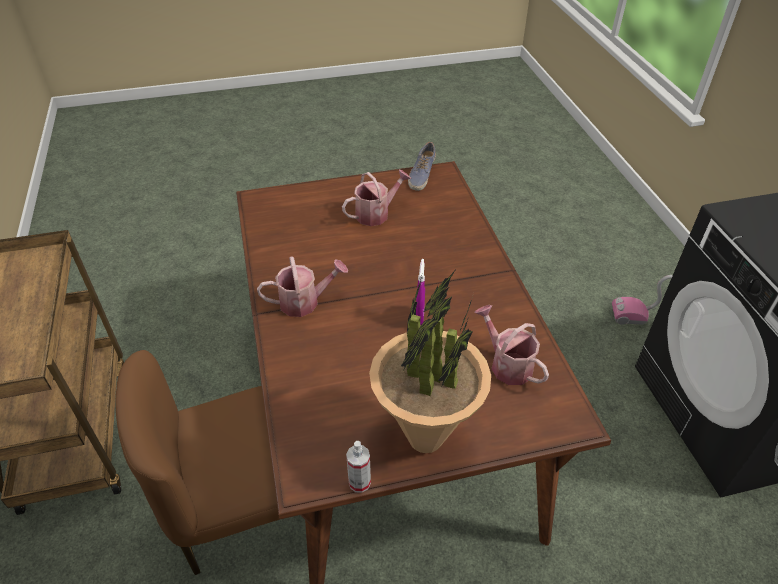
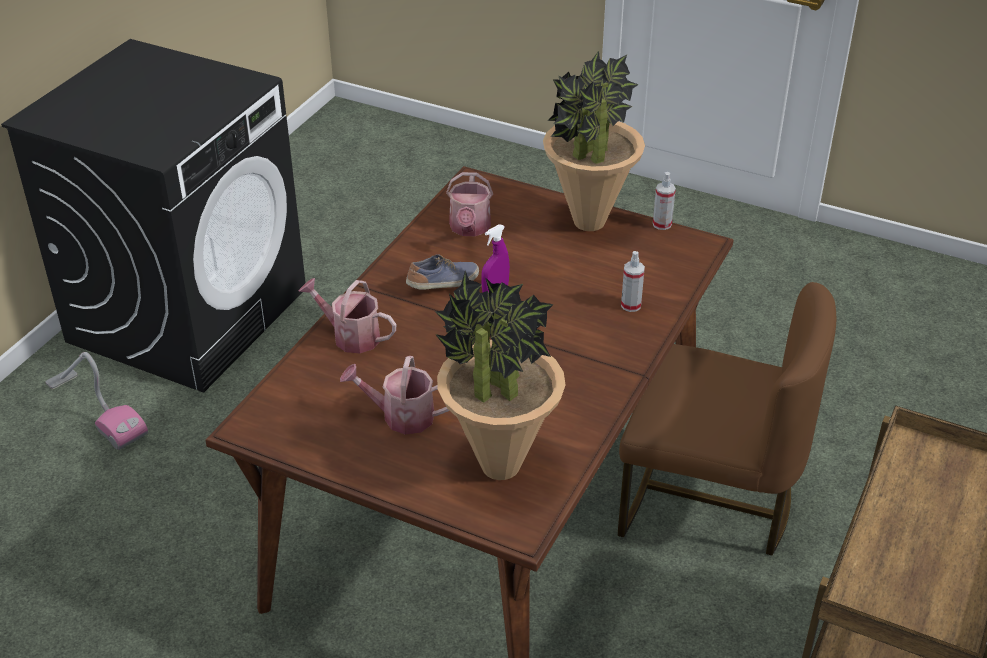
camera: 140 degrees left, 5 degrees down
watering can [257,256,348,317] -> watering can moved to [298,278,396,353]
shoe [408,142,436,191] -> shoe moved to [406,254,479,290]
none -> potted plant [435,271,565,480]
none -> spray bottle [621,251,645,312]

